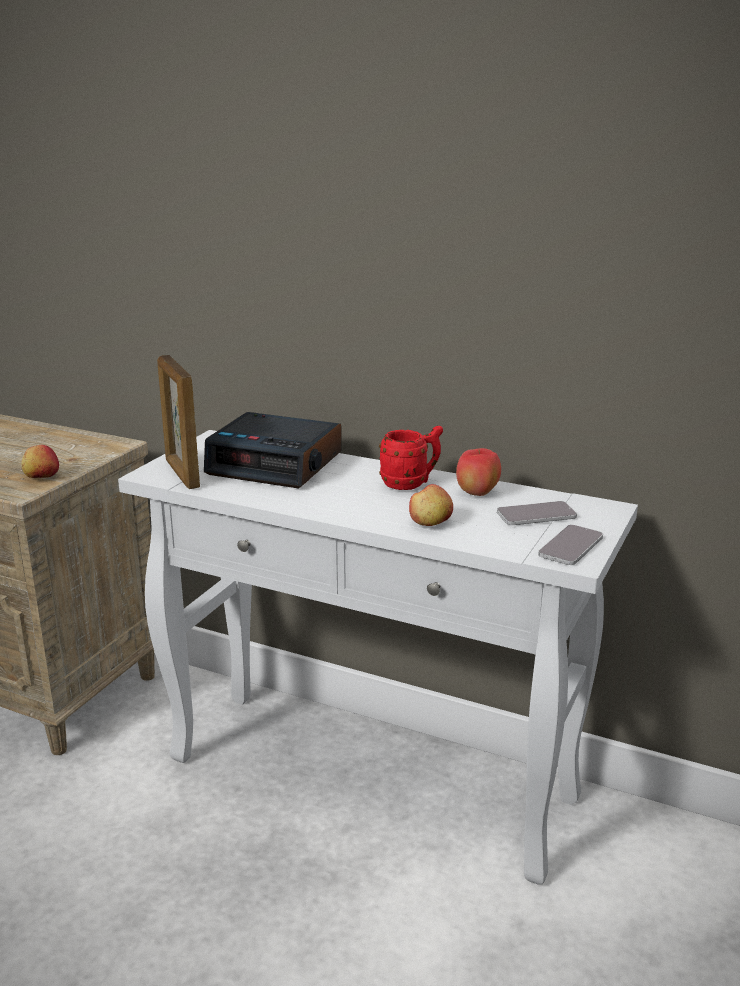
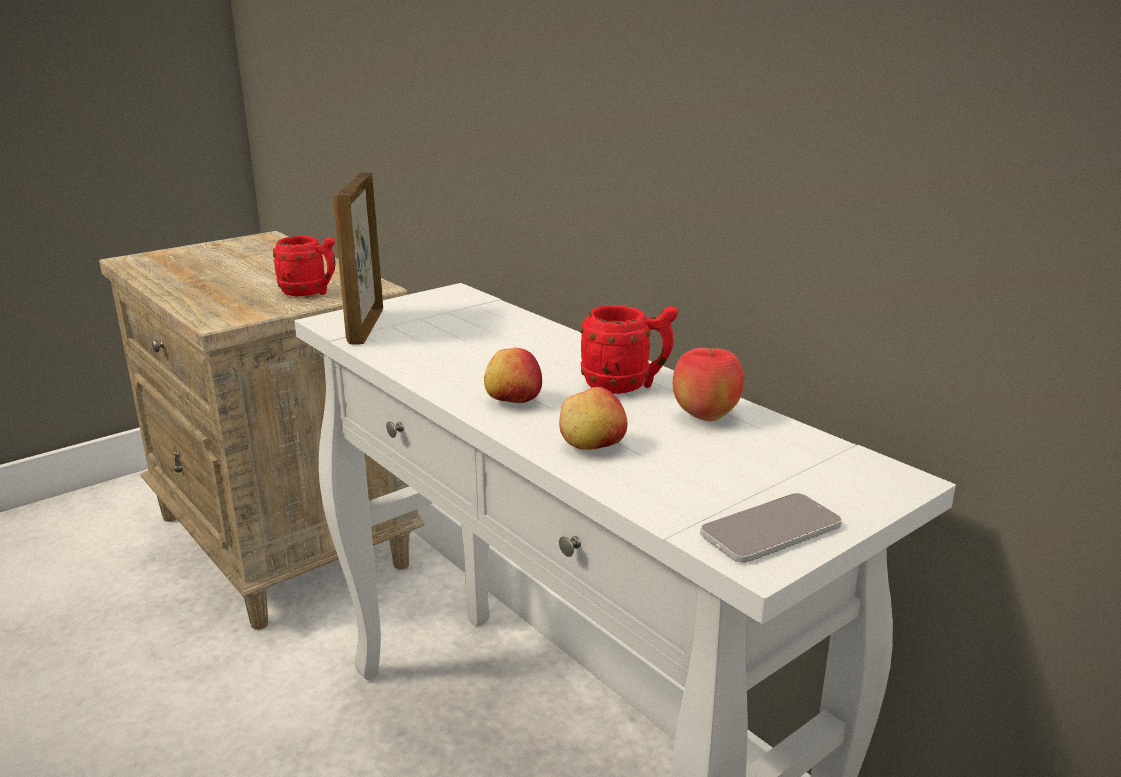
camera: 25 degrees right, 0 degrees up
apple [21,445,59,478] -> apple moved to [484,348,542,403]
alarm clock [204,412,342,489] -> none
phone [497,501,577,525] -> none
none -> red mug [273,236,335,296]

